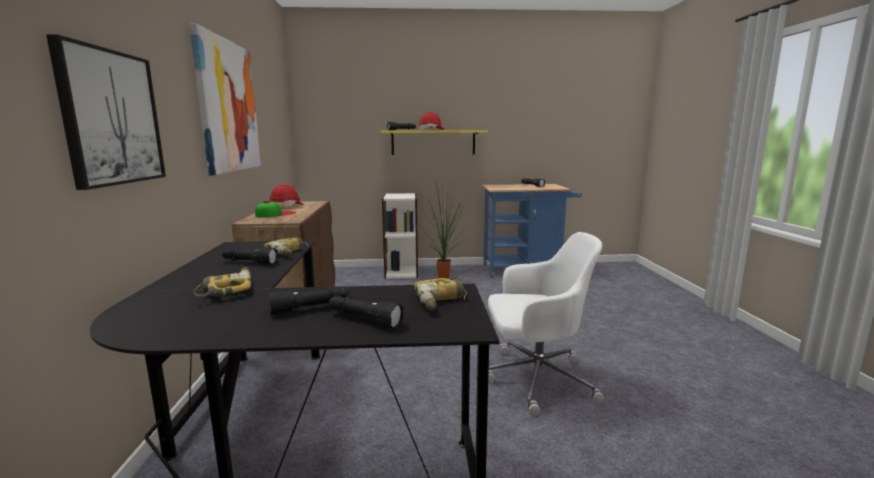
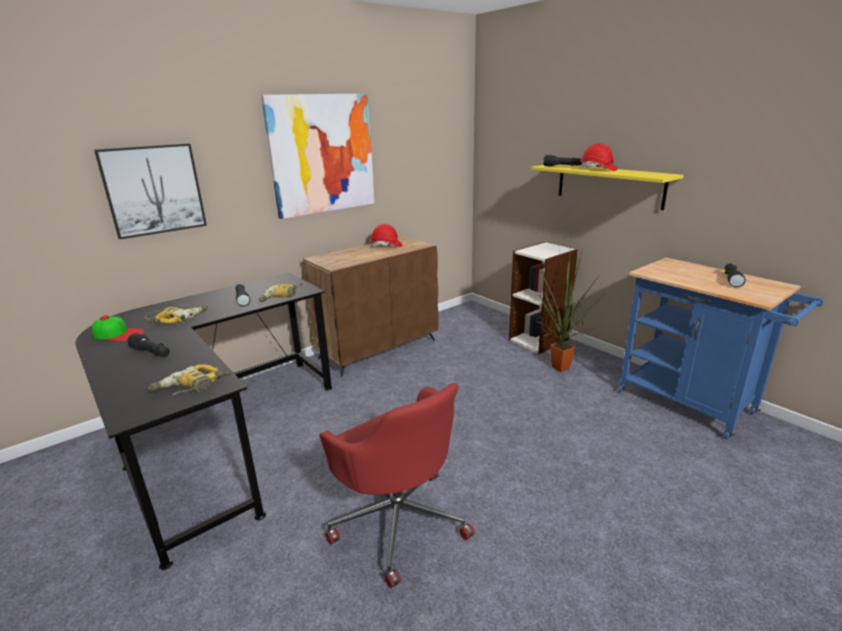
camera: 55 degrees right, 10 degrees up
cap [255,200,296,218] -> cap moved to [92,315,144,341]
black flashlight [329,296,404,329] -> none
white office chair [488,232,604,416] -> red office chair [319,383,475,588]

